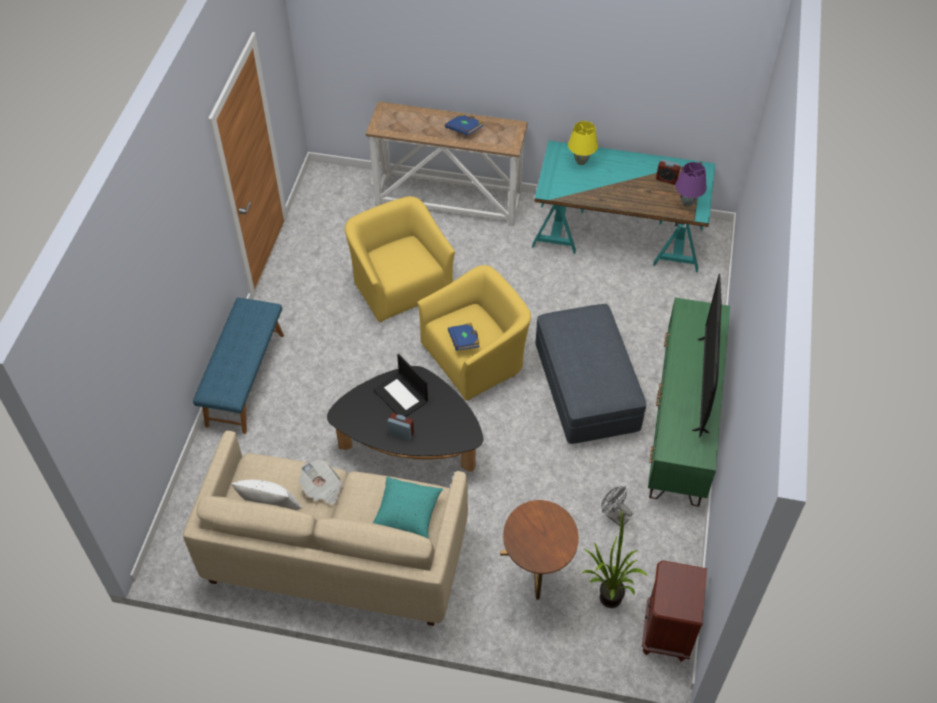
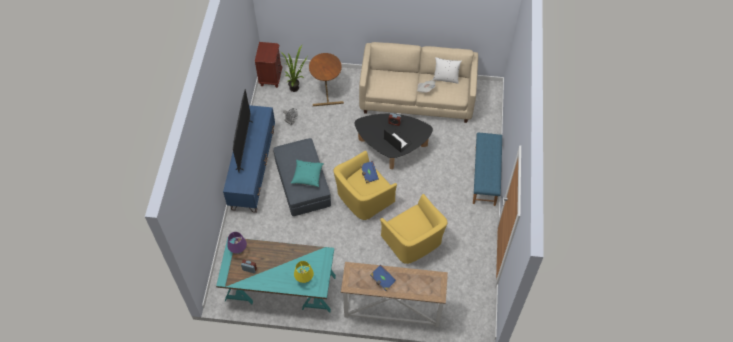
camera: 175 degrees right, 5 degrees up
turquoise pillow [373,477,443,539] -> turquoise pillow moved to [291,160,324,187]
green tv stand [648,297,730,507] -> blue tv stand [223,105,275,213]

